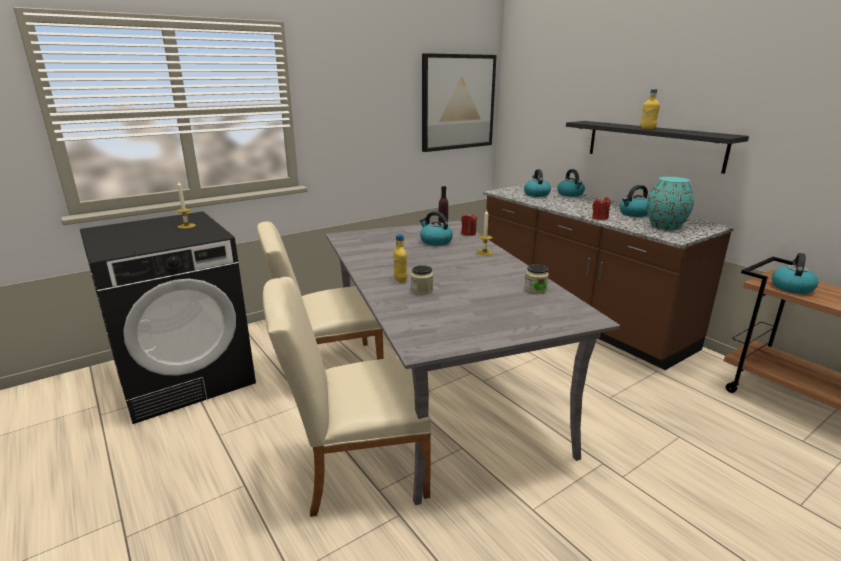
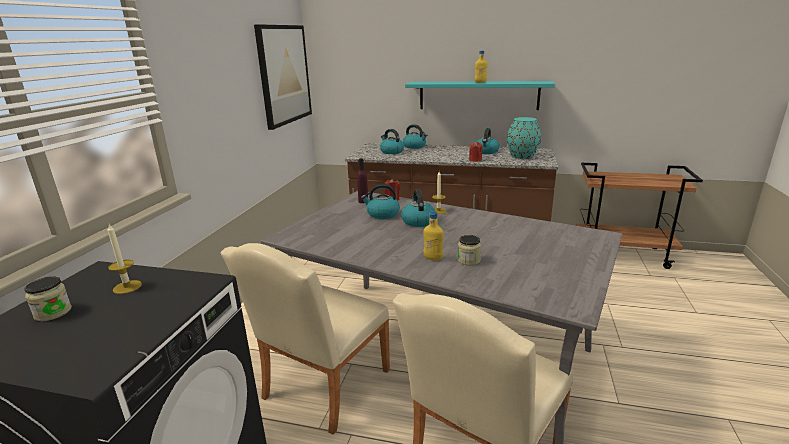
camera: 40 degrees left, 0 degrees up
jar [525,264,549,294] -> jar moved to [24,276,72,321]
black shelf [566,121,749,174] -> turquoise shelf [405,81,555,110]
kettle [772,253,819,294] -> kettle moved to [401,190,436,227]

